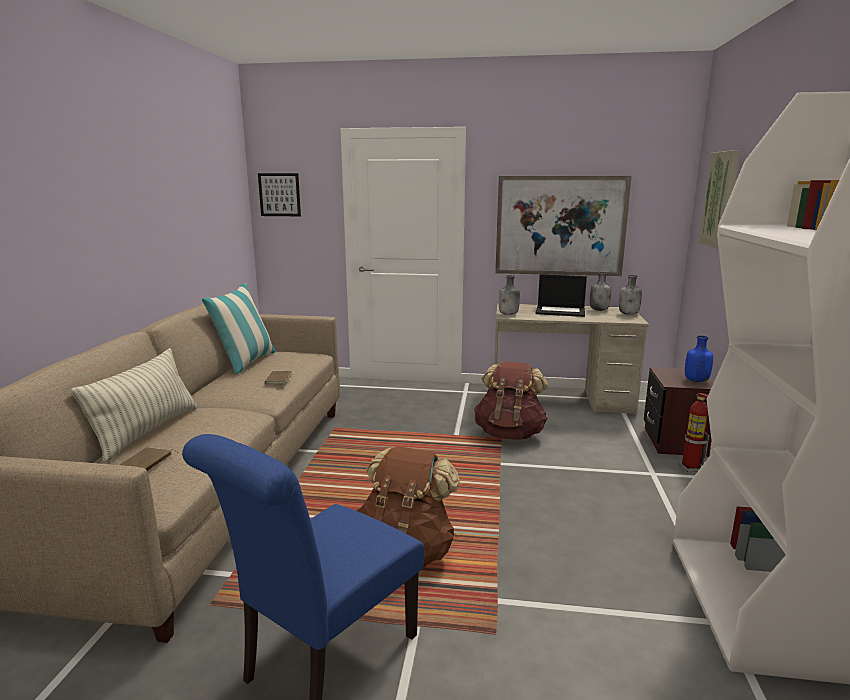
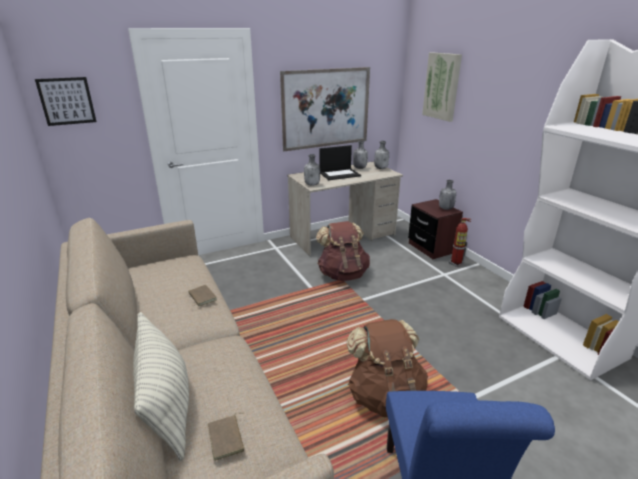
camera: 35 degrees left, 10 degrees up
pillow [202,283,276,374] -> none
blue bottle [685,335,713,382] -> grey bottle [439,180,456,210]

